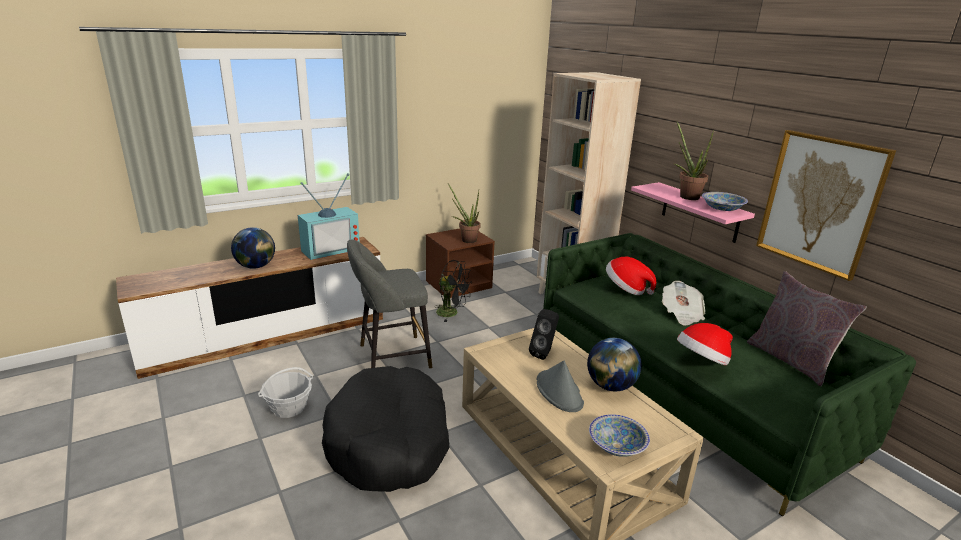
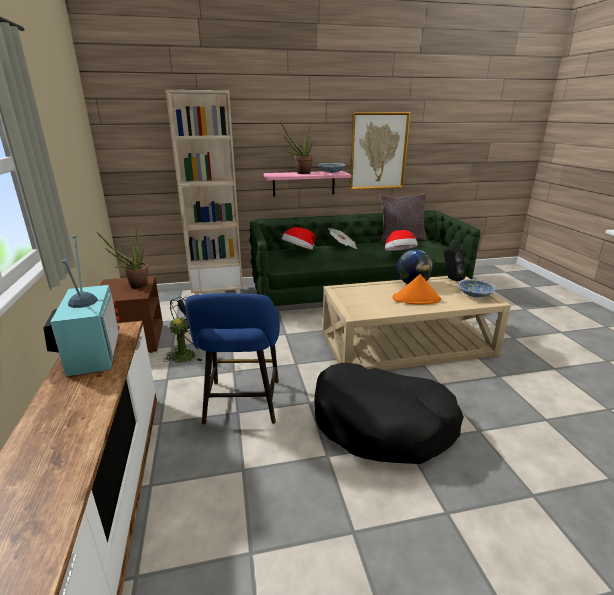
camera: 70 degrees left, 0 degrees up
globe [231,227,275,269] -> none
basket [258,367,313,418] -> none
grey stool [347,239,432,369] -> blue stool [185,293,280,425]
black speaker [529,309,559,360] -> black speaker moved to [444,245,466,282]
grey hat [537,361,584,412] -> orange hat [392,274,441,304]

